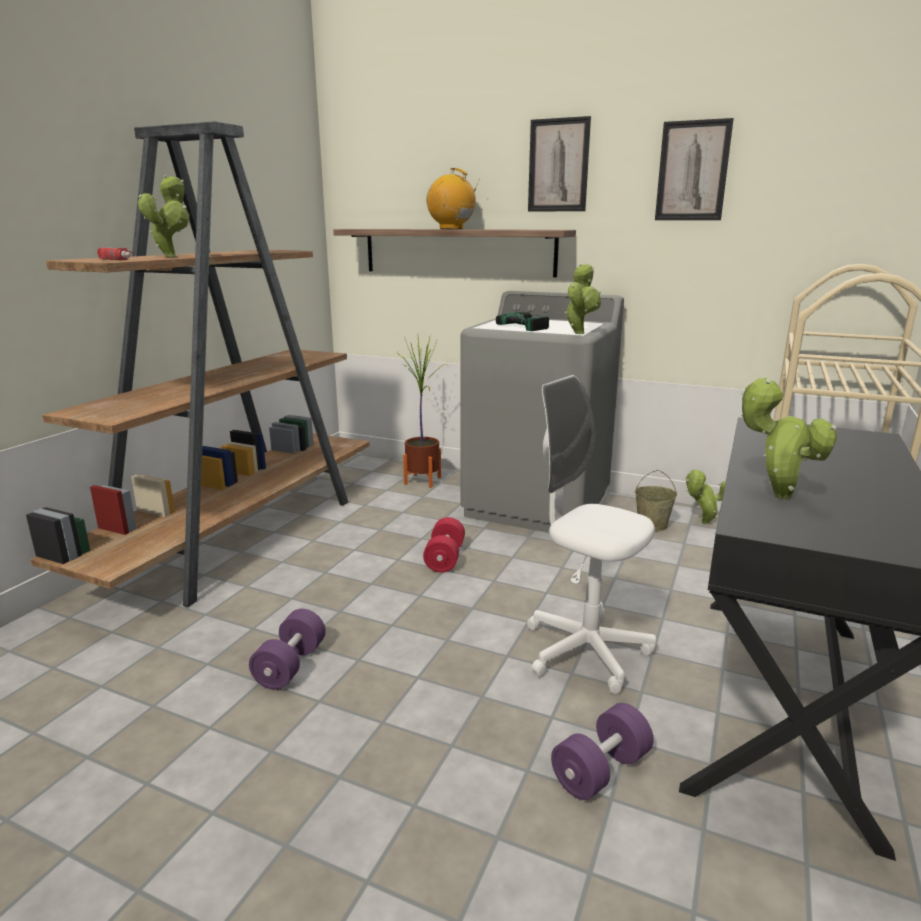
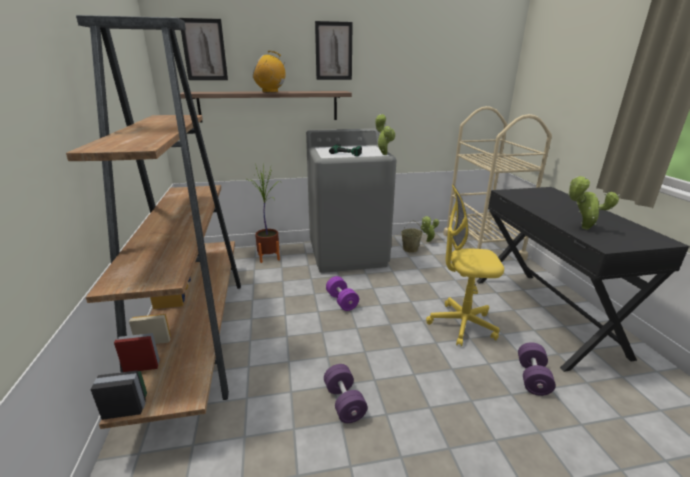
camera: 35 degrees left, 5 degrees up
power drill [97,247,135,260] -> none
potted plant [138,175,190,257] -> none
red dumbbell [423,517,465,573] -> purple dumbbell [326,276,359,311]
white office chair [527,375,656,695] -> yellow office chair [426,184,504,347]
picture [655,118,734,220] -> picture moved to [179,18,228,80]

